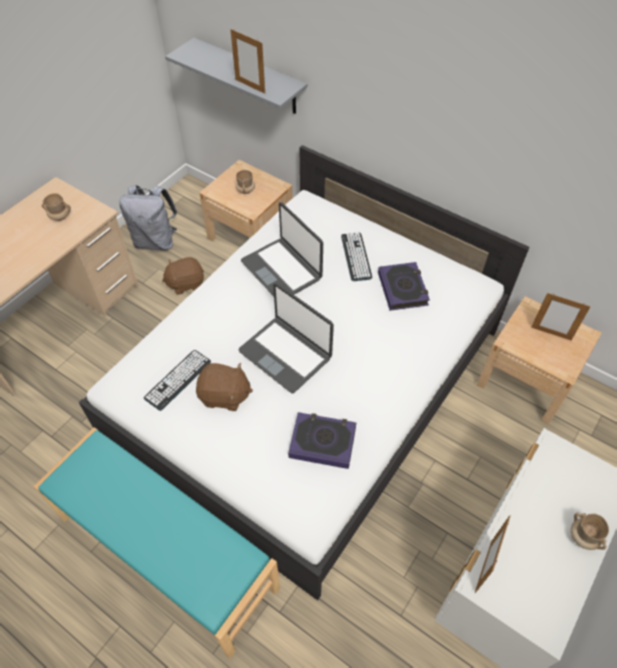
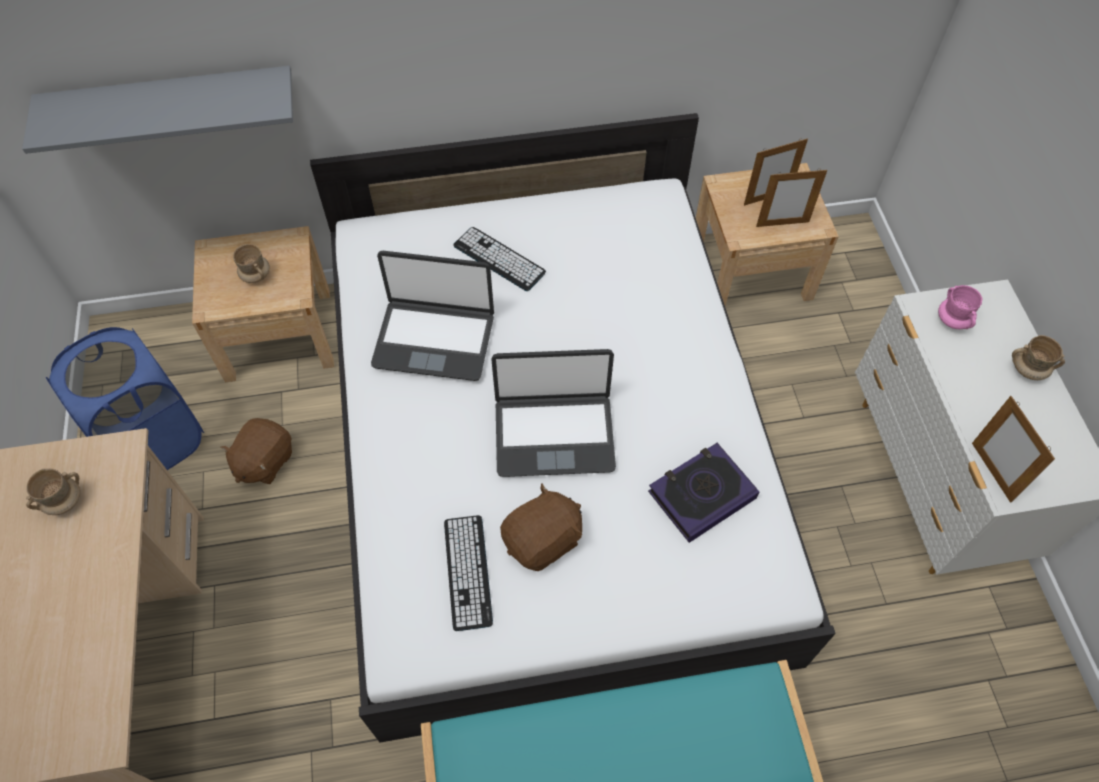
camera: 45 degrees left, 5 degrees up
grey backpack [120,185,177,251] -> blue laundry basket [46,327,204,470]
picture frame [230,29,265,94] -> picture frame moved to [756,168,827,227]
book [378,262,430,311] -> none
none -> pink mug [938,285,982,329]

